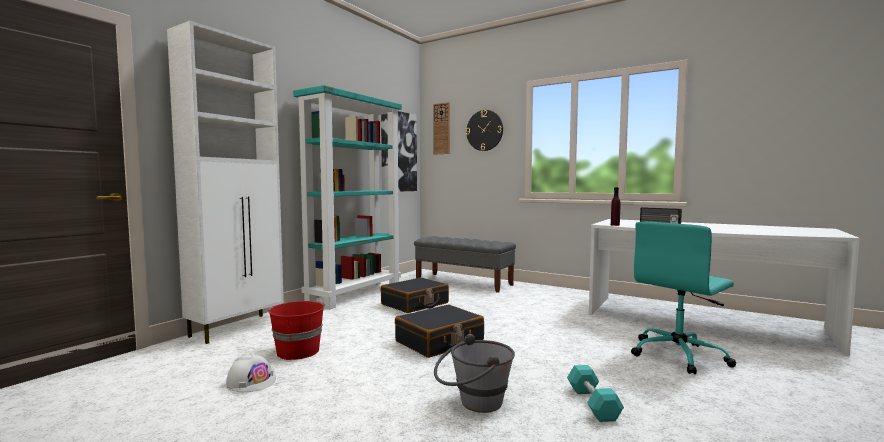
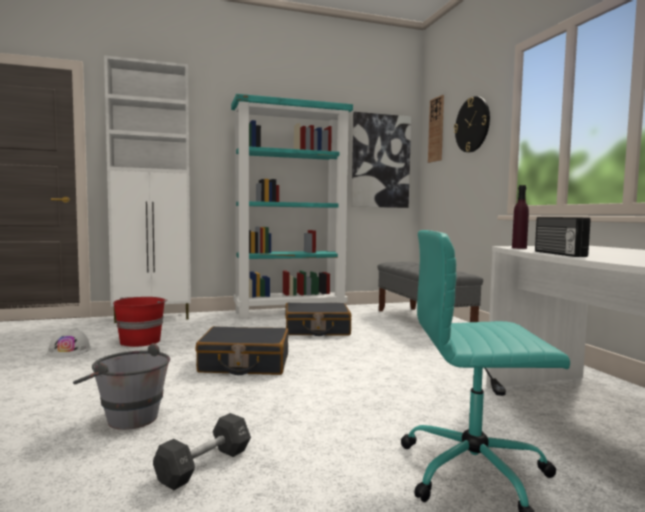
camera: 40 degrees right, 0 degrees up
turquoise dumbbell [567,365,624,422] -> black dumbbell [153,413,251,490]

